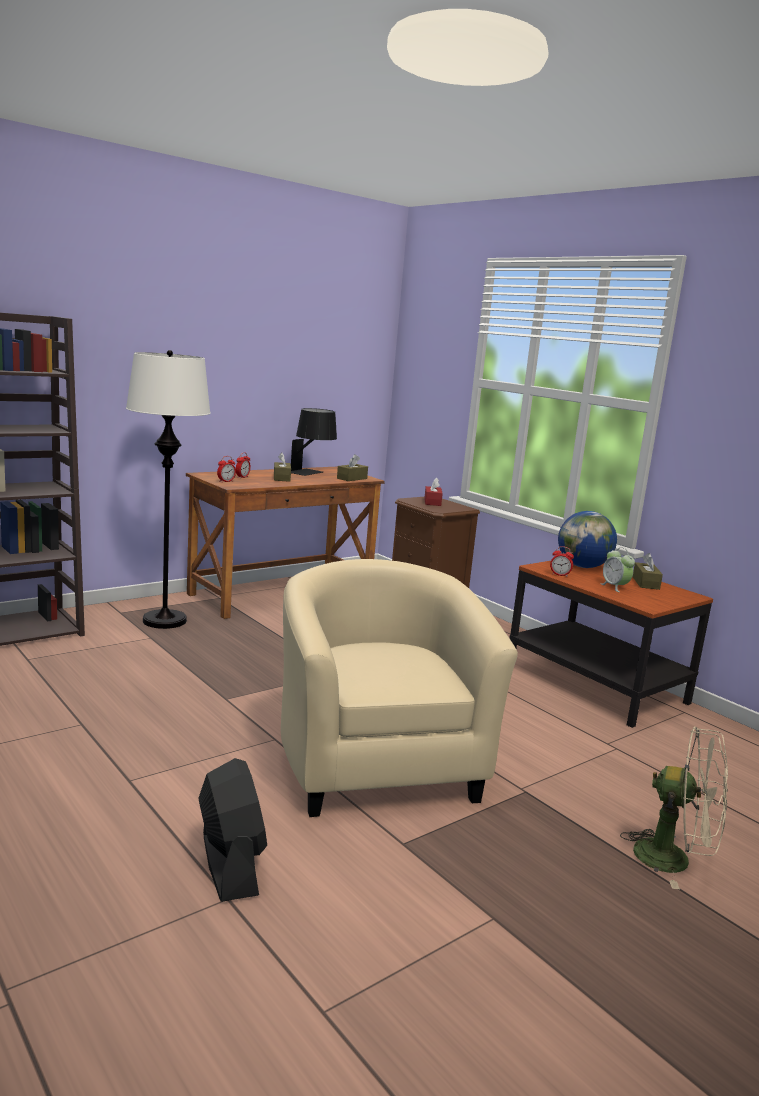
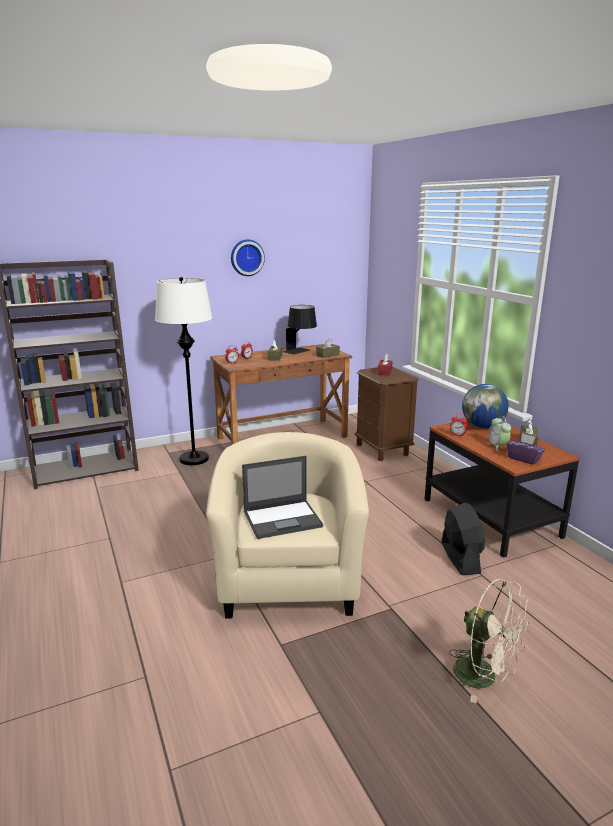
camera: 15 degrees right, 5 degrees up
black fan [198,758,267,902] -> black fan moved to [441,502,485,575]
none -> wall clock [231,239,265,276]
none -> laptop [242,456,323,539]
none -> purple tissue box [507,433,545,465]

